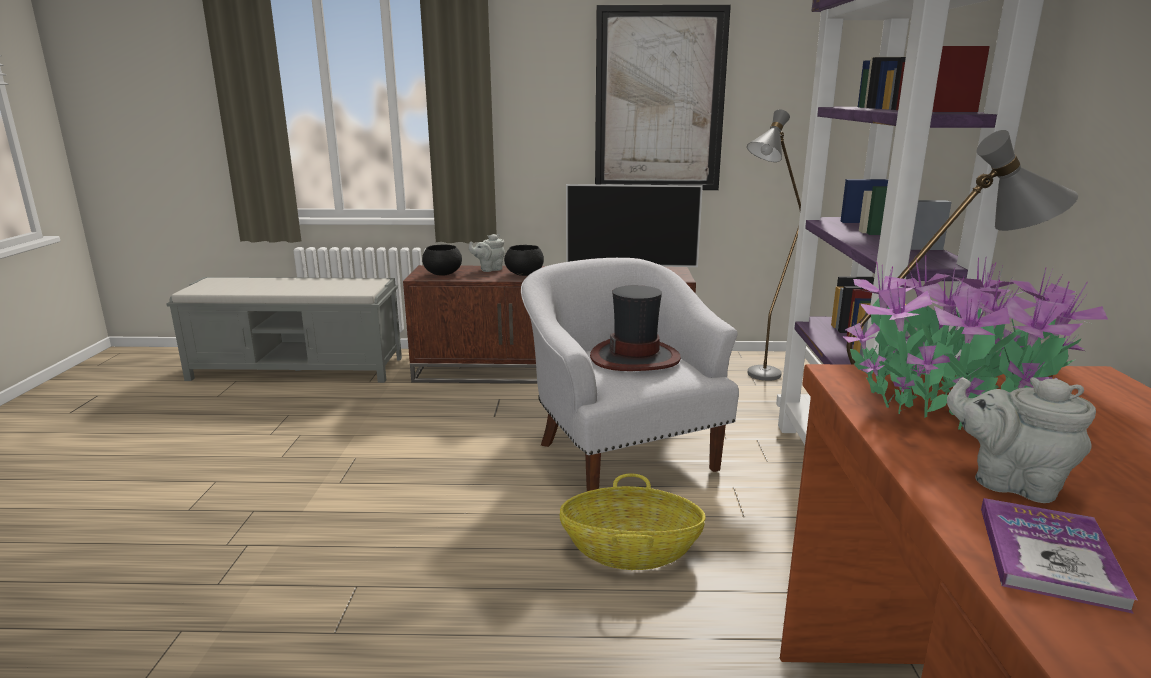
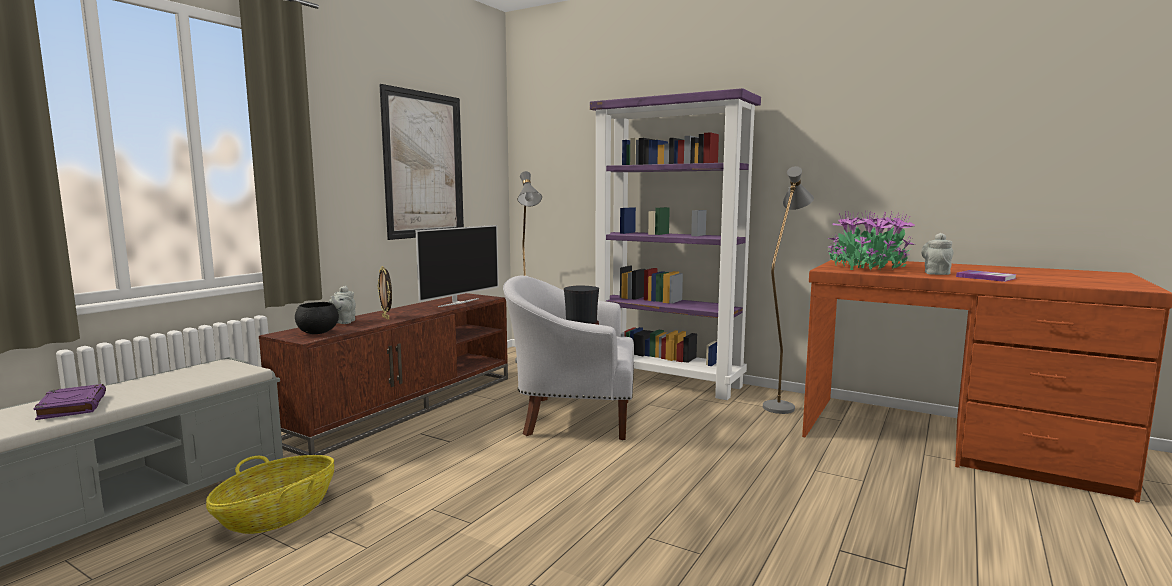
camera: 60 degrees left, 10 degrees down
black bowl [504,245,544,276] -> picture frame [377,266,392,320]
basket [560,473,706,570] -> basket moved to [206,455,334,534]
grey teapot [947,377,1096,503] -> grey teapot turned 135 degrees clockwise [921,233,953,275]
none -> purple book [34,384,106,420]

